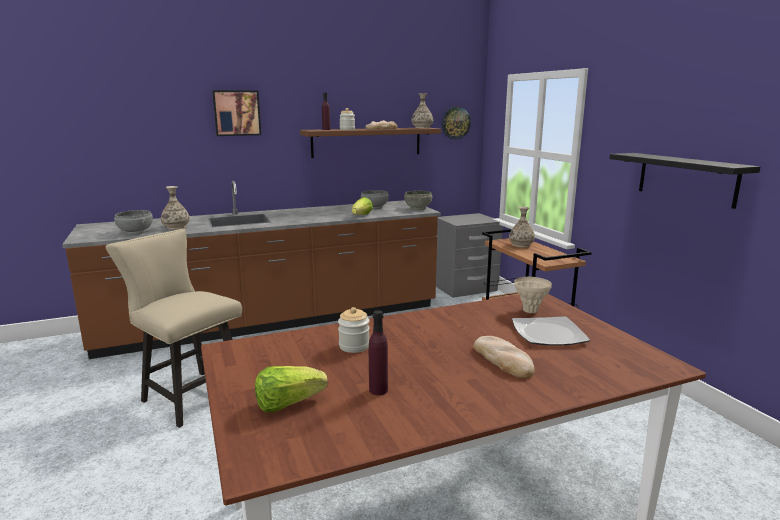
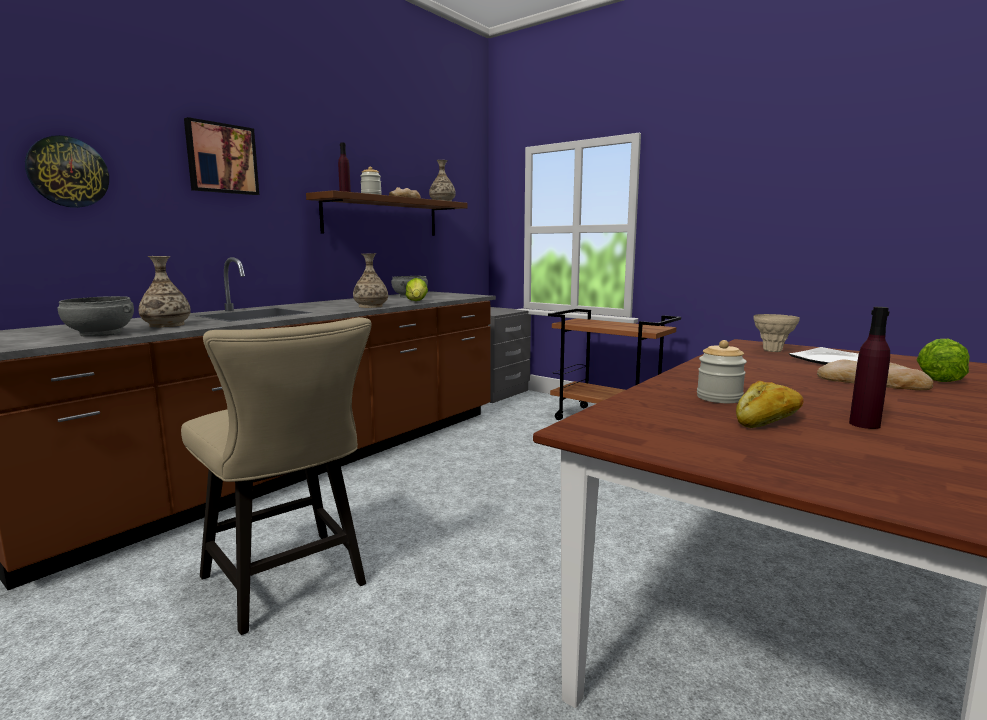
camera: 30 degrees left, 5 degrees down
beige chair [106,229,242,428] -> beige chair turned 135 degrees counterclockwise [181,317,372,635]
lettuce [255,366,328,412] -> lettuce moved to [917,339,970,382]
grey bowl [404,191,432,210] -> none
wall clock [442,107,471,140] -> wall clock moved to [25,135,109,208]
vase [509,207,535,247] -> vase moved to [353,253,388,308]
black shelf [609,153,761,209] -> none
none -> bread [736,381,804,428]

